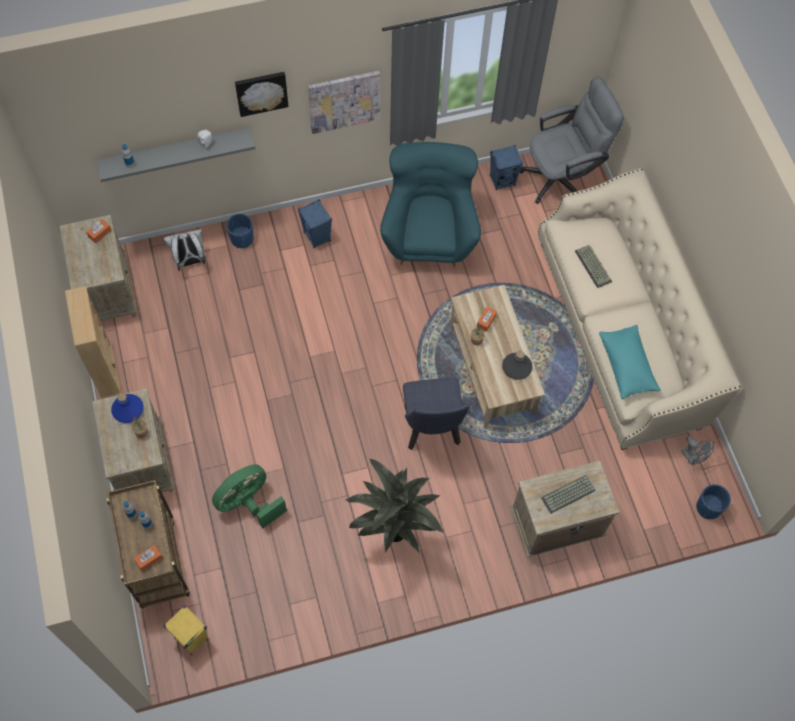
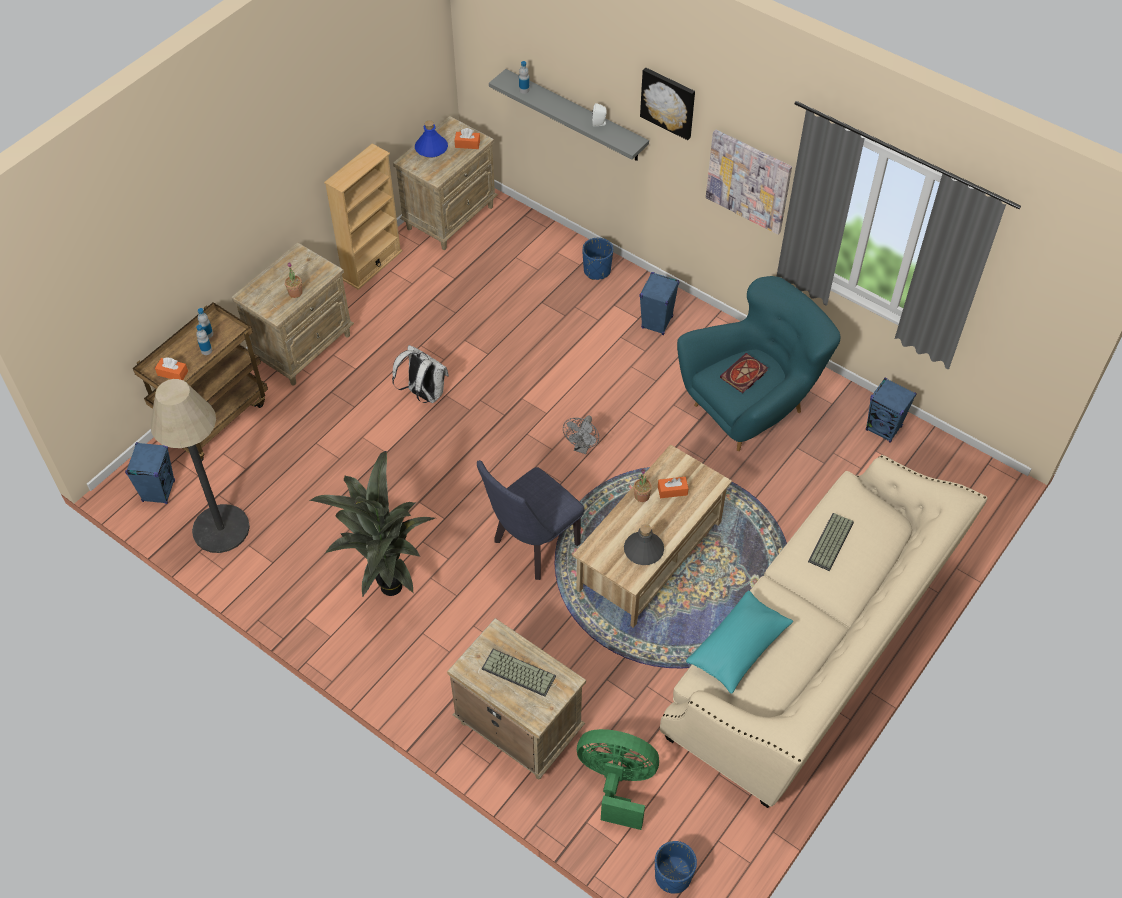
camera: 55 degrees right, 10 degrees down
blue bottle [111,393,144,423] -> blue bottle moved to [415,120,448,158]
yellow speaker [163,605,208,655] -> blue speaker [125,442,175,504]
white backpack [164,229,205,271] -> white backpack moved to [392,345,449,403]
green fan [212,464,287,528] -> green fan moved to [577,729,659,830]
grey office chair [520,77,624,204] -> none
grey fan [681,436,714,465] -> grey fan moved to [563,415,599,454]
none -> floor lamp [150,379,250,553]
none -> book [720,353,768,393]

